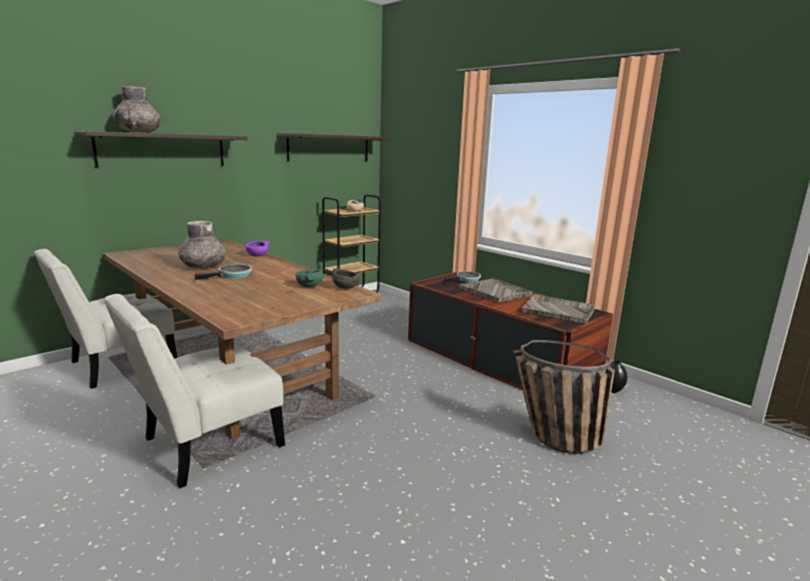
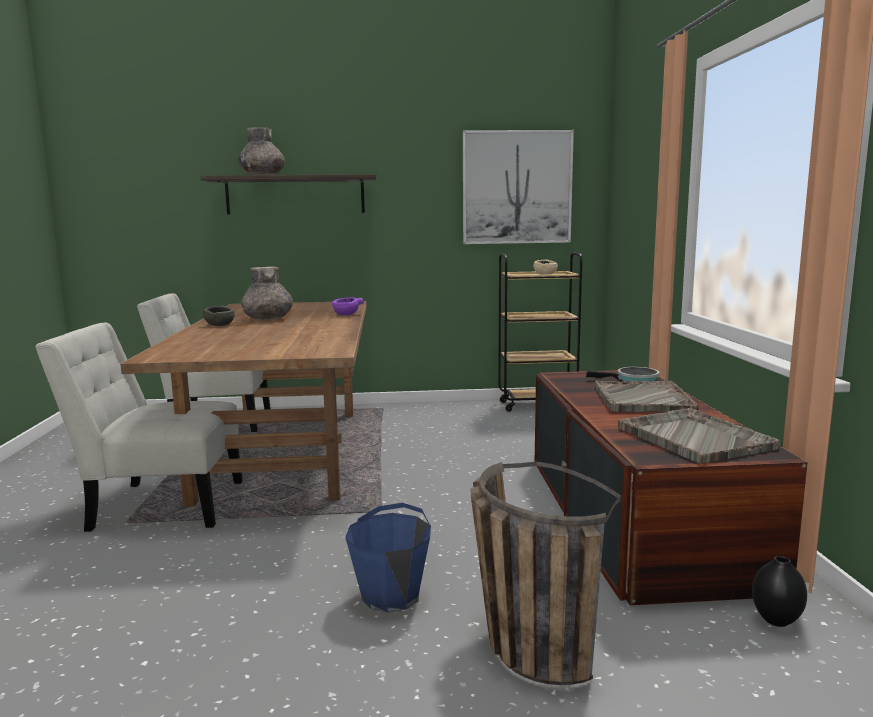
camera: 40 degrees right, 5 degrees down
frying pan [195,264,252,280] -> none
shelf [277,133,392,161] -> picture [463,130,574,244]
green bowl [296,269,324,287] -> none
grey bowl [332,269,360,289] -> grey bowl moved to [203,305,235,326]
none -> blue bucket [345,503,431,613]

